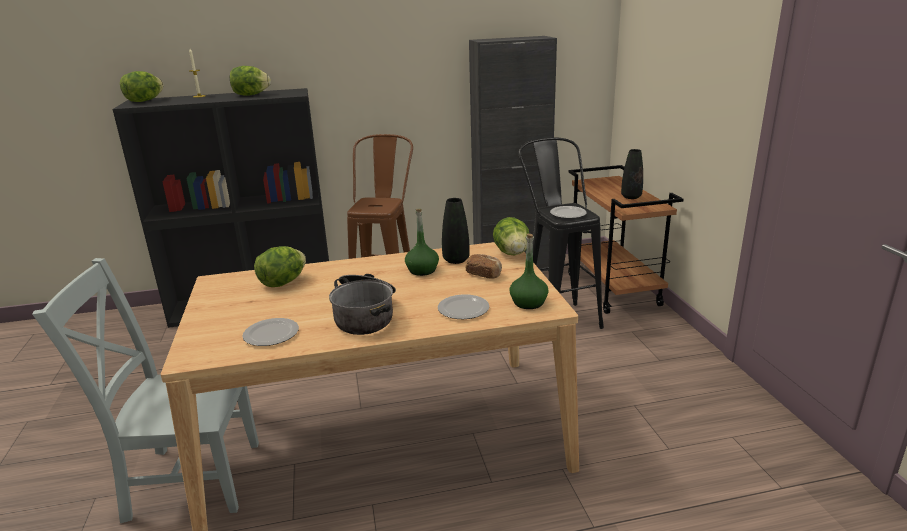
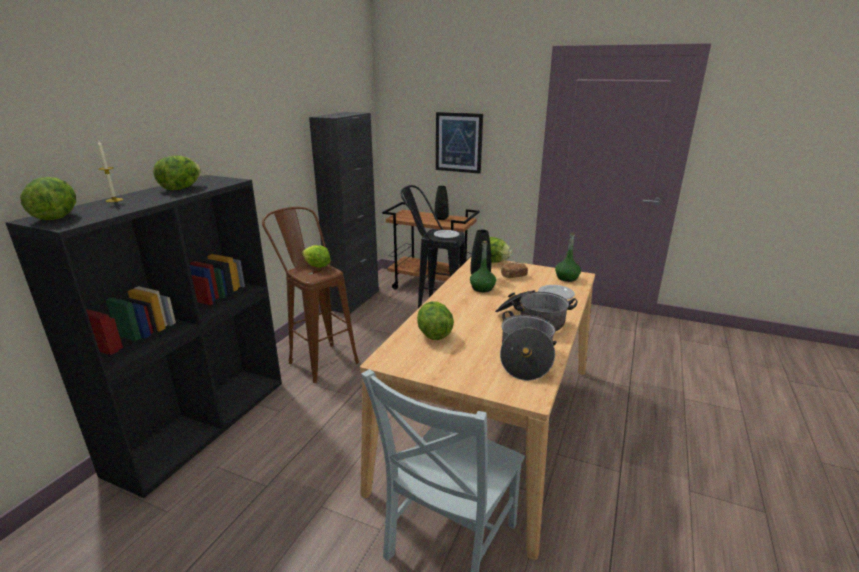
camera: 55 degrees left, 0 degrees up
plate [242,318,299,346] -> cooking pot [500,311,556,381]
none -> lettuce [302,245,331,268]
none -> picture [436,112,483,174]

